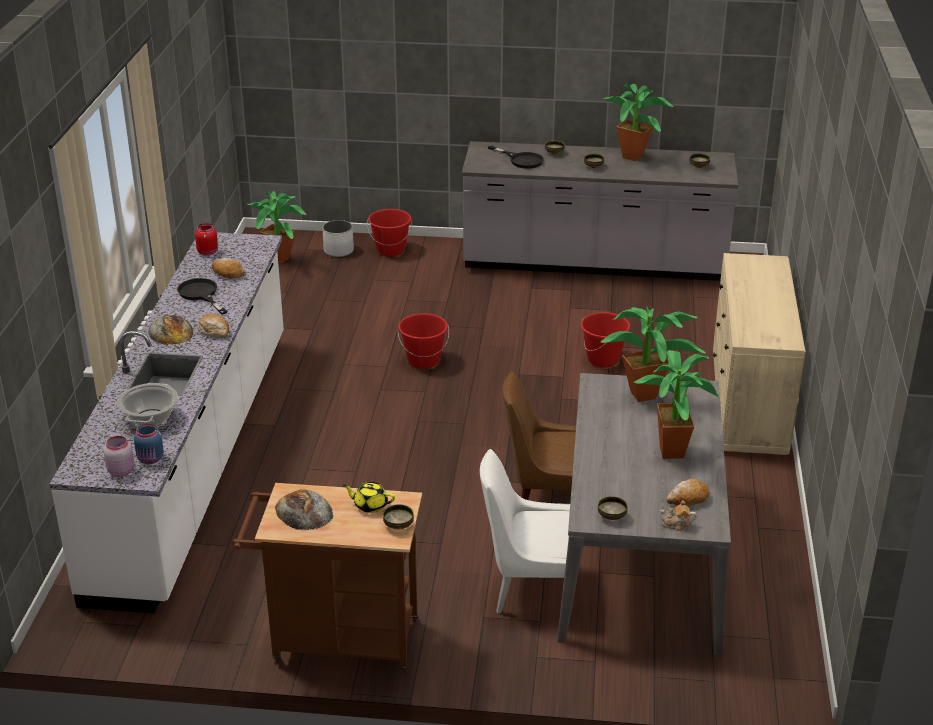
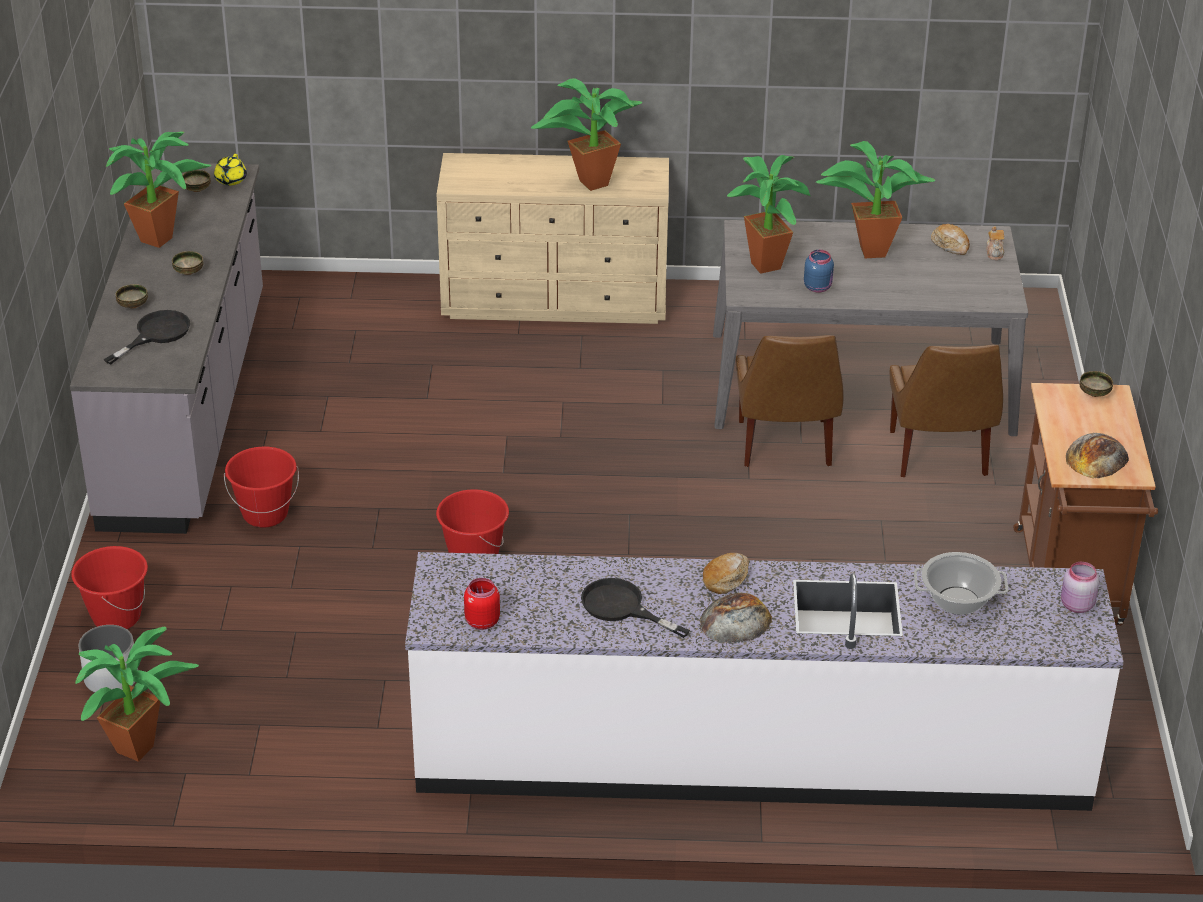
camera: 95 degrees left, 5 degrees up
blue jar [134,424,164,464] -> blue jar moved to [804,250,834,292]
black frying pan [177,278,227,315] -> black frying pan turned 75 degrees clockwise [581,578,690,638]
bread [212,258,245,278] -> none
yellow teapot [343,482,395,513] -> yellow teapot moved to [214,154,247,185]
white chair [480,449,570,614] -> brown chair [890,345,1003,477]
red bucket [581,312,630,367] -> red bucket moved to [224,447,299,527]
bowl [598,496,628,520] -> none
none -> potted plant [531,78,642,191]

